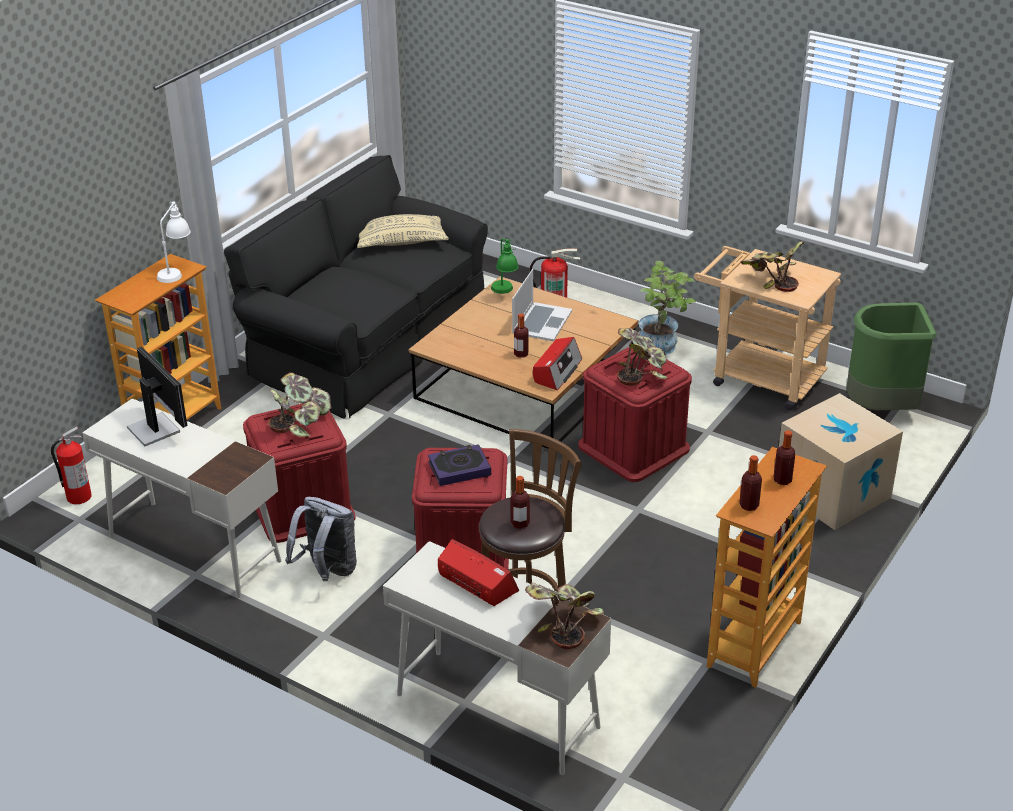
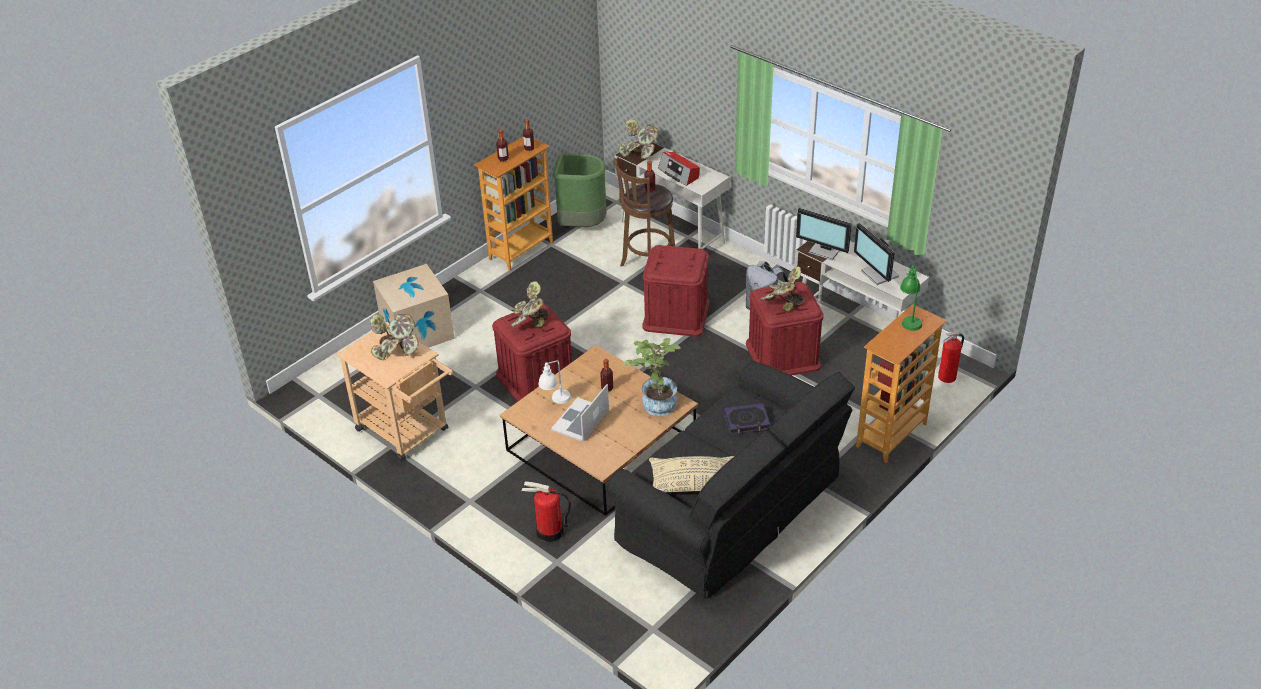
camera: 170 degrees left, 5 degrees up
white table lamp [157,201,191,283] -> white table lamp moved to [538,360,571,404]
book [428,444,491,486] -> book moved to [724,403,770,435]
green table lamp [491,239,518,294] -> green table lamp moved to [900,265,922,331]
radio [533,337,582,390] -> none
potted plant [639,261,696,355] -> potted plant moved to [624,338,681,416]
green trash can [846,303,937,410] -> green trash can moved to [552,154,607,227]
none -> monitor [796,208,852,260]

